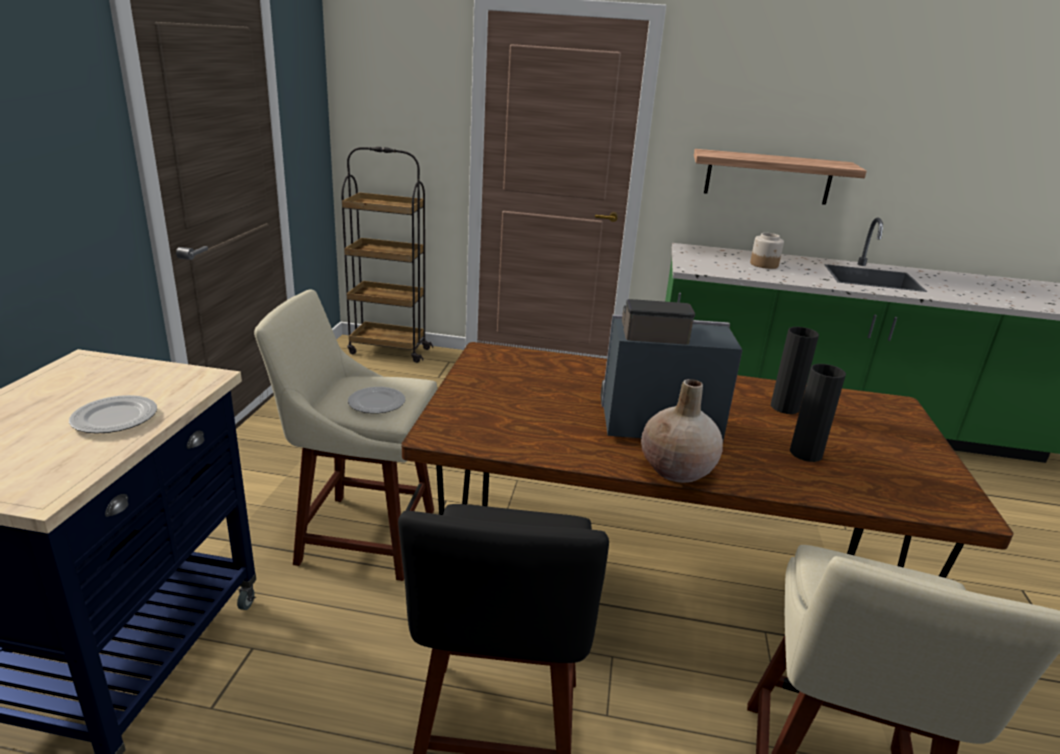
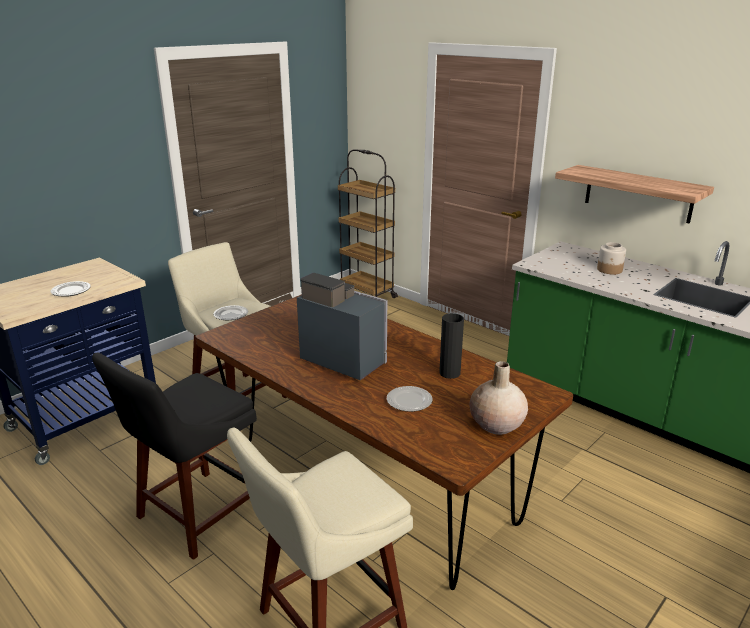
camera: 35 degrees right, 0 degrees up
beige vase [641,379,723,483] -> beige vase moved to [470,361,528,435]
black vase [790,364,846,462] -> plate [387,386,433,412]

